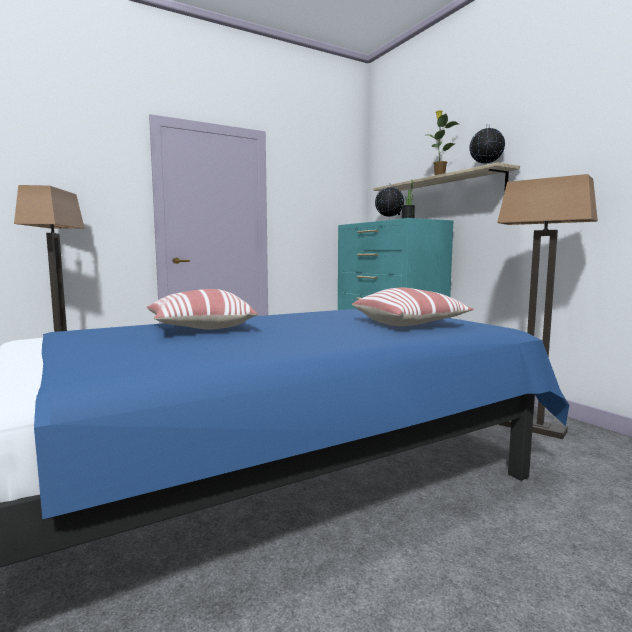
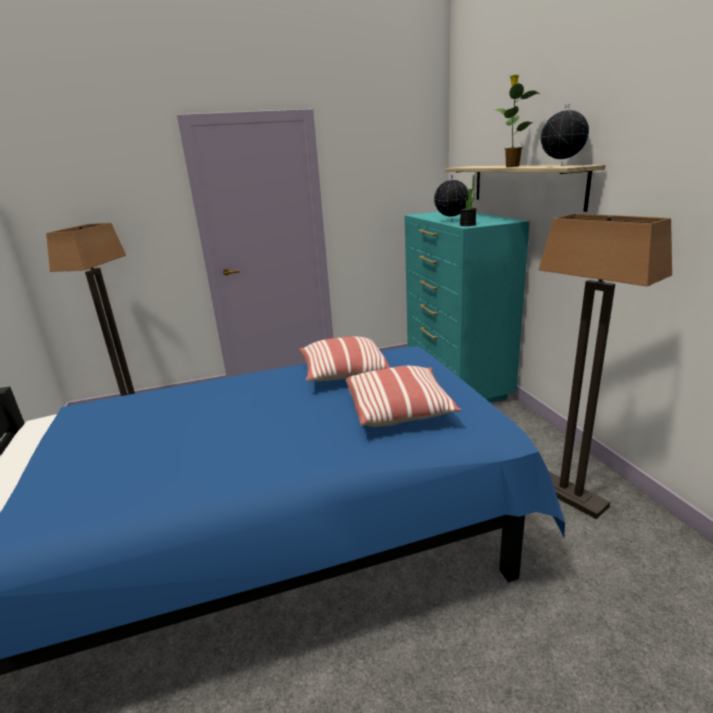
camera: 15 degrees right, 15 degrees up
pillow [147,289,258,329] -> pillow moved to [299,337,391,381]

